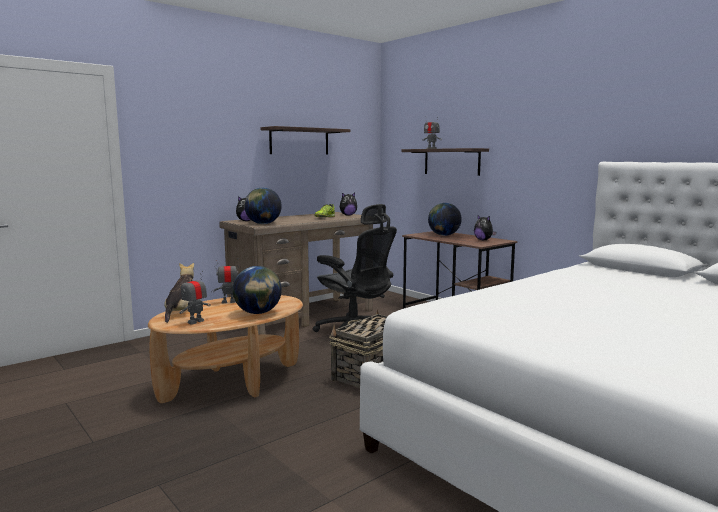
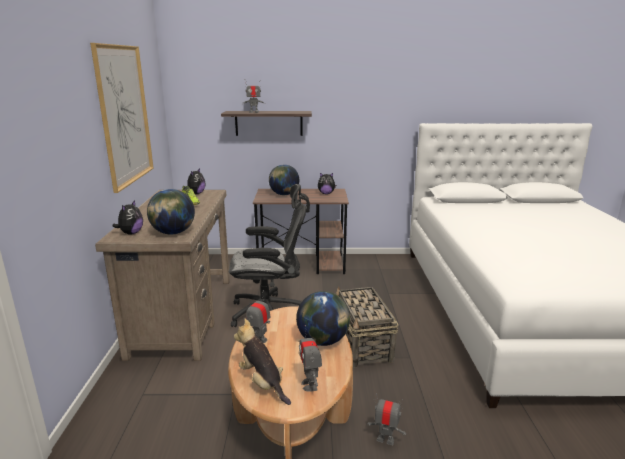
camera: 50 degrees left, 10 degrees up
shelf [260,126,351,155] -> picture [90,43,154,193]
none -> toy robot [367,394,406,445]

